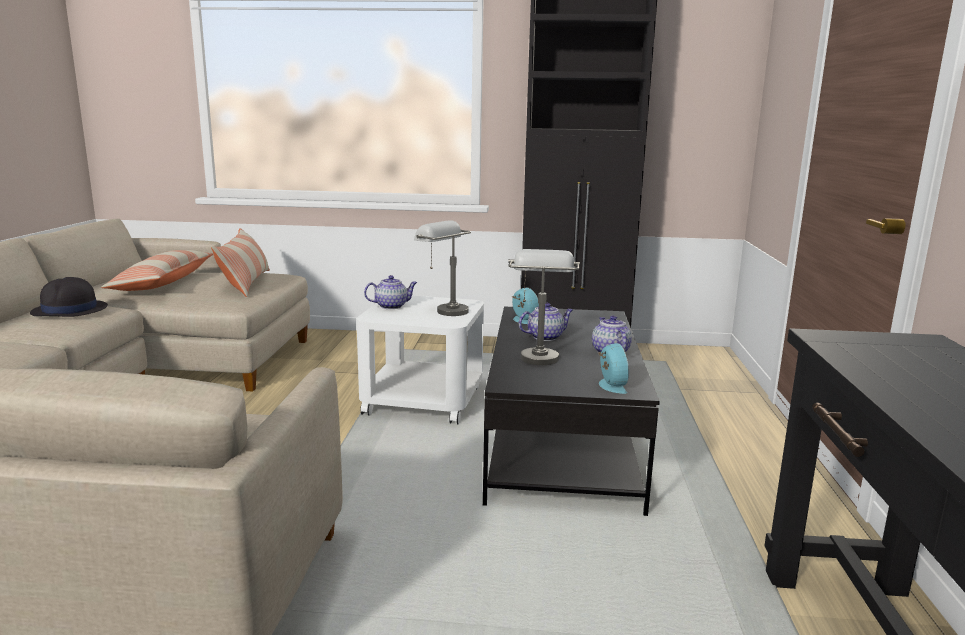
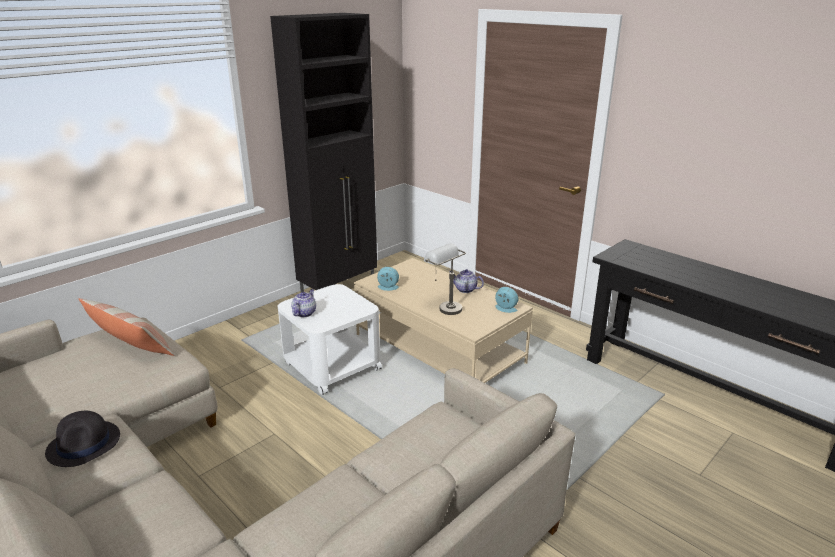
camera: 50 degrees left, 10 degrees up
pillow [101,250,213,291] -> none
grey table lamp [414,220,471,316] -> none
black coffee table [483,307,660,516] -> beige coffee table [354,258,533,383]
teapot [519,303,573,341] -> none

